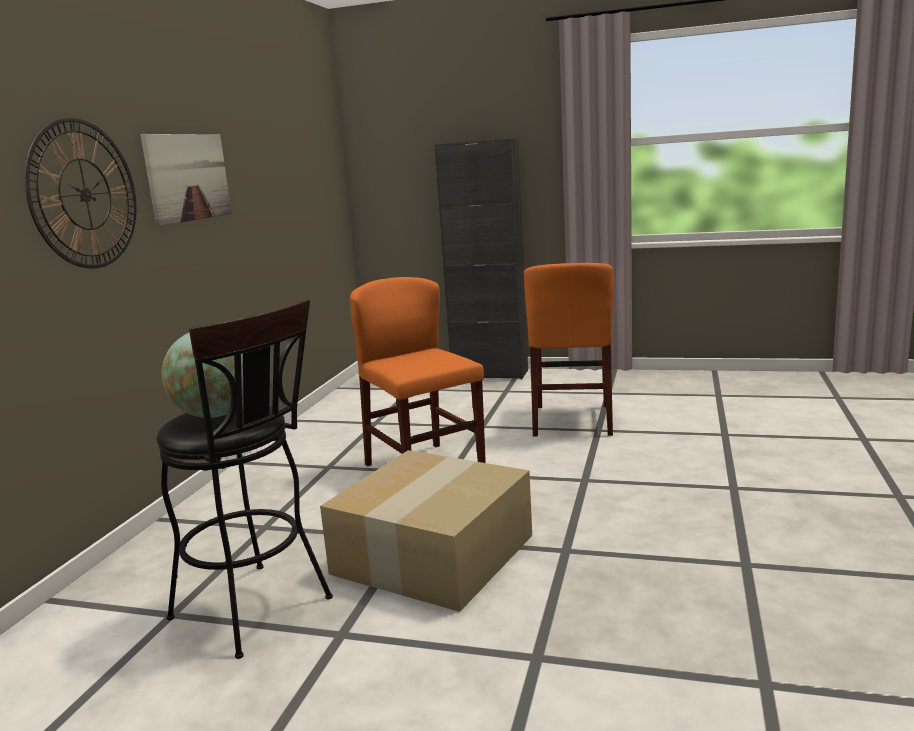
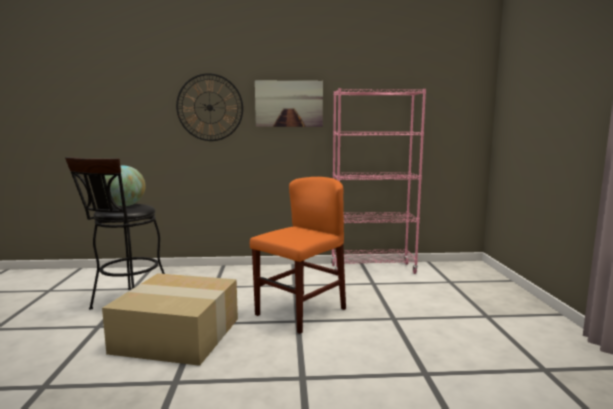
camera: 70 degrees right, 5 degrees down
black cabinet [434,138,528,379] -> none
orange chair [524,263,614,436] -> none
none -> pink bookcase [331,88,426,274]

